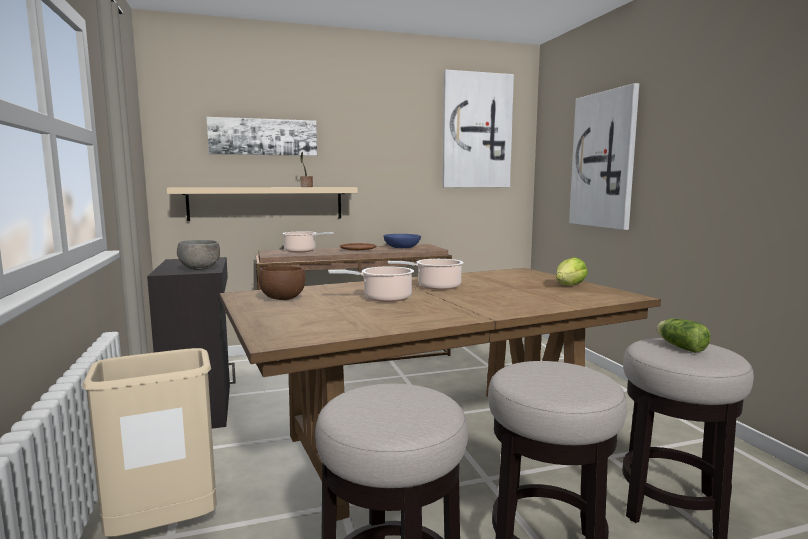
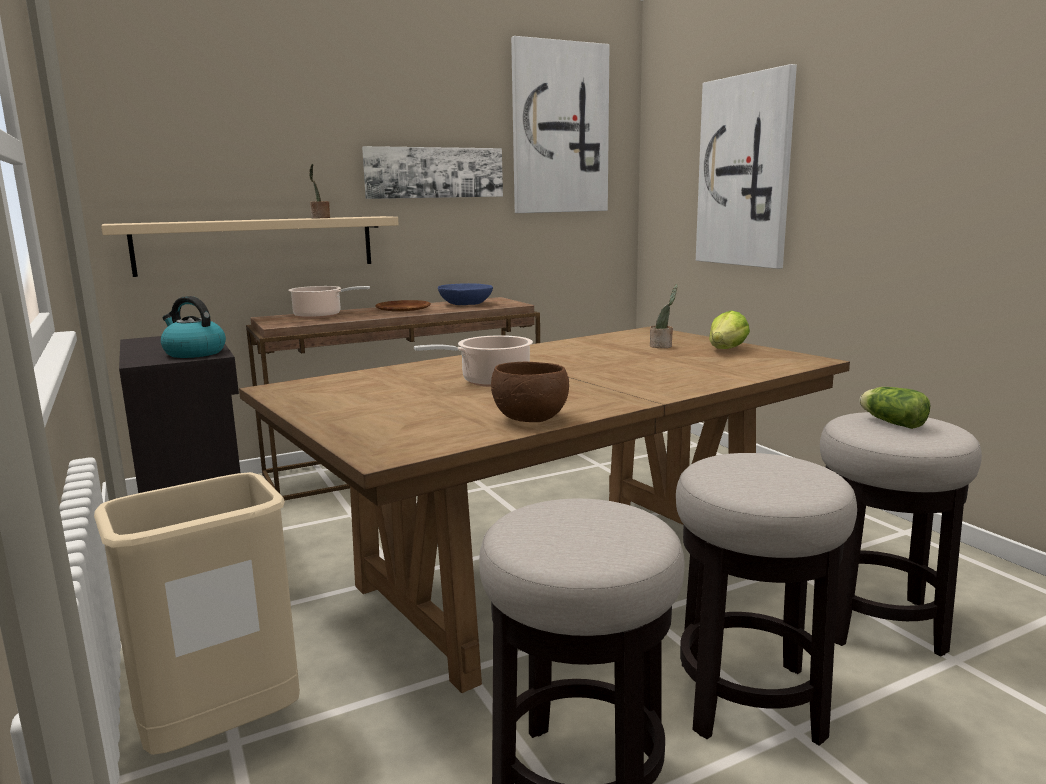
camera: 10 degrees left, 5 degrees up
grey bowl [177,240,220,270] -> kettle [161,296,226,358]
picture [207,117,317,156] -> picture moved to [362,146,503,199]
brown bowl [259,266,305,300] -> brown bowl moved to [491,362,569,422]
cooking pot [387,259,464,290] -> none
none -> potted plant [650,284,678,348]

